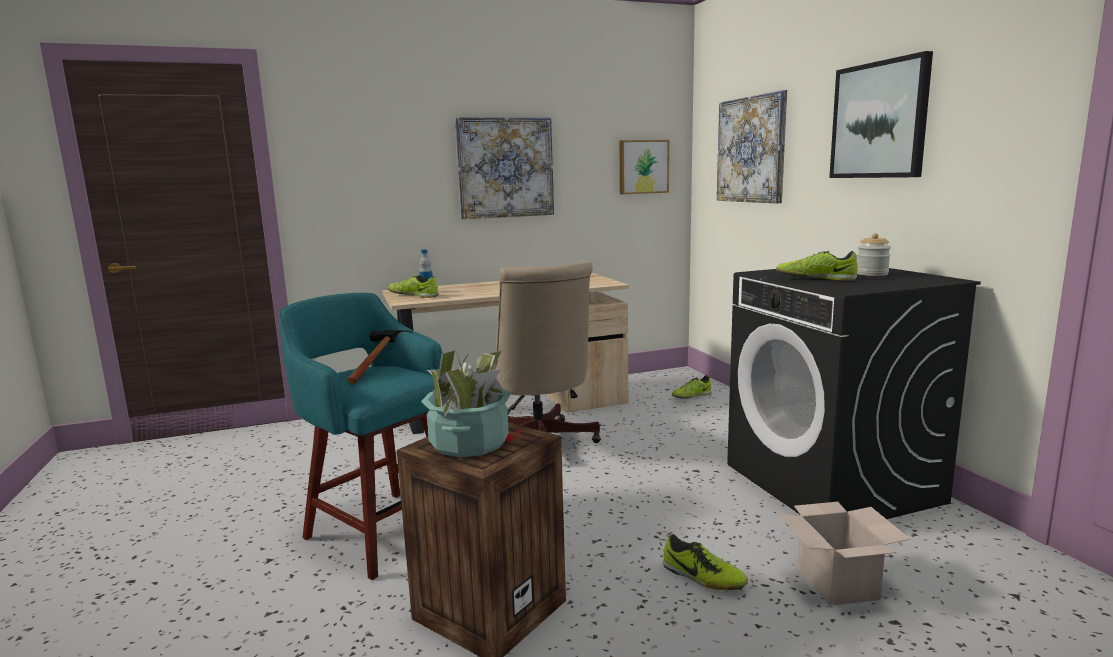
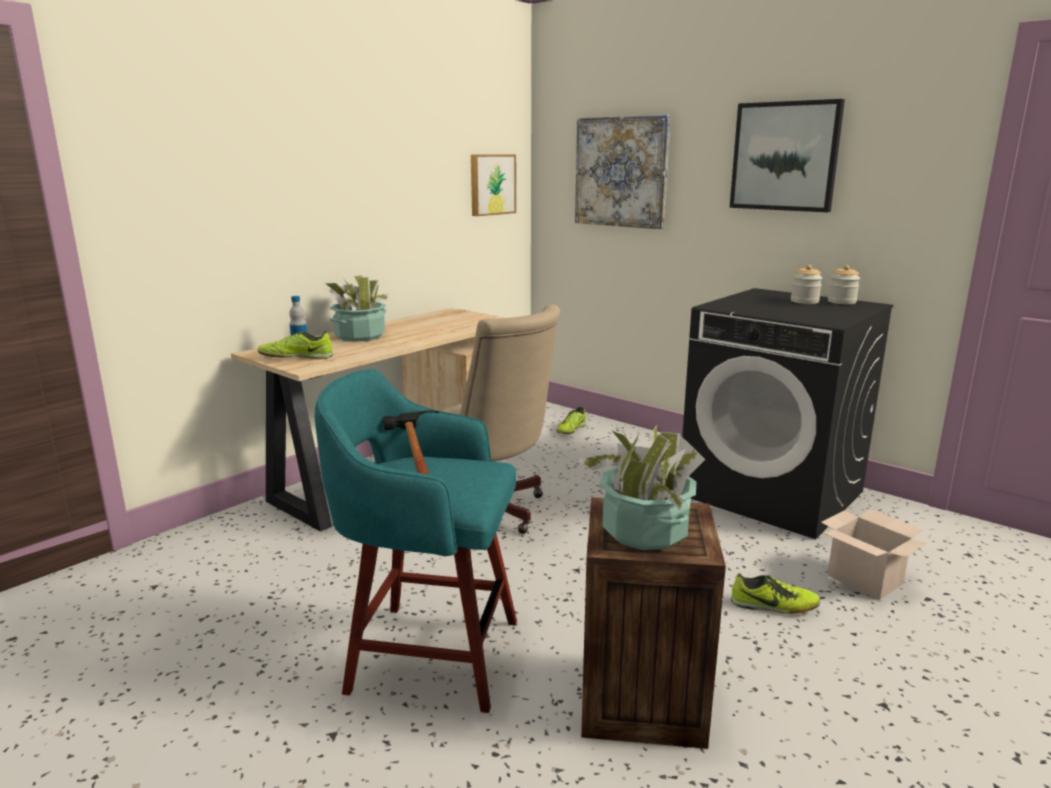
camera: 30 degrees left, 5 degrees up
picture [455,117,554,219] -> none
shoe [776,251,858,281] -> none
none -> potted plant [325,275,389,342]
none -> jar [828,265,860,304]

